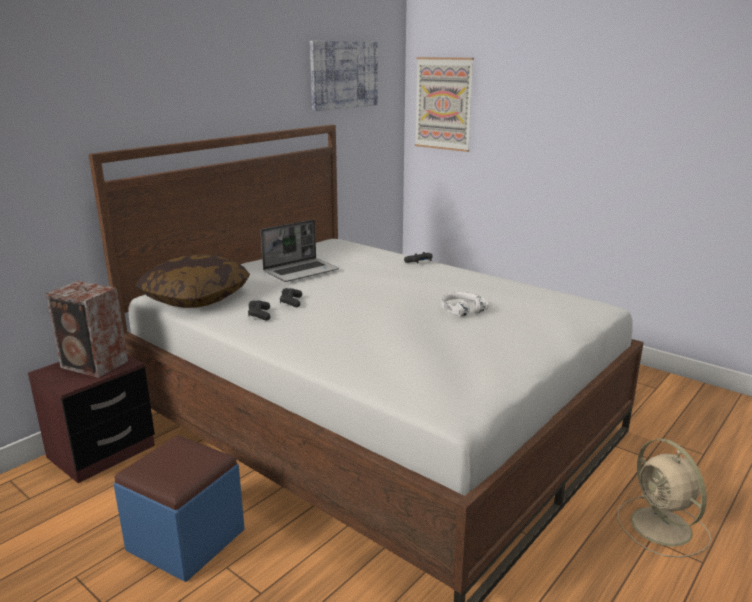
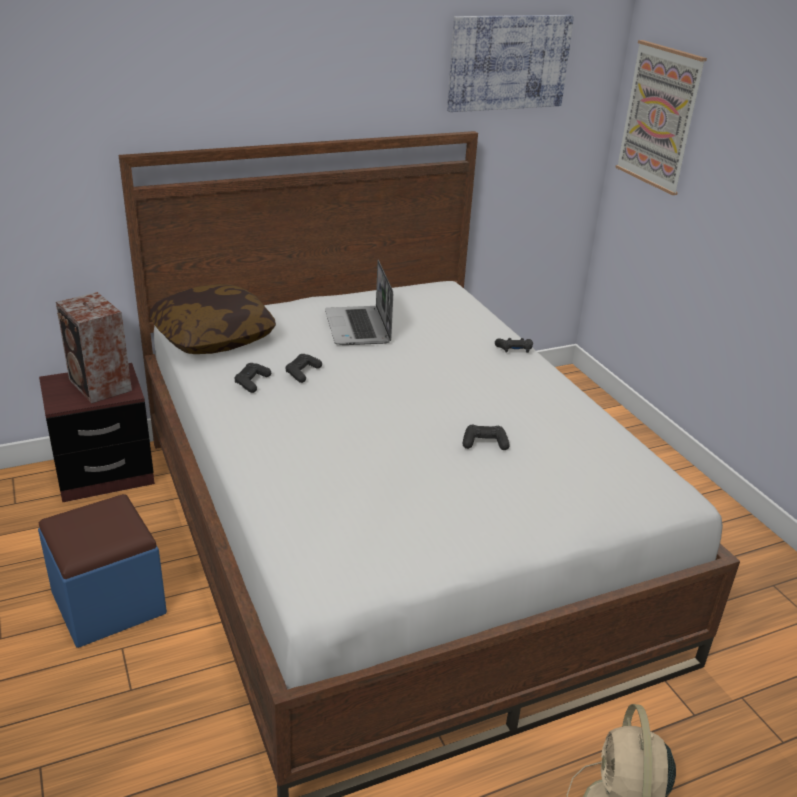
camera: 25 degrees right, 10 degrees up
laptop [260,220,339,282] -> laptop turned 90 degrees clockwise [325,260,393,345]
white headphones [441,292,488,316] -> black game controller [462,425,510,450]

